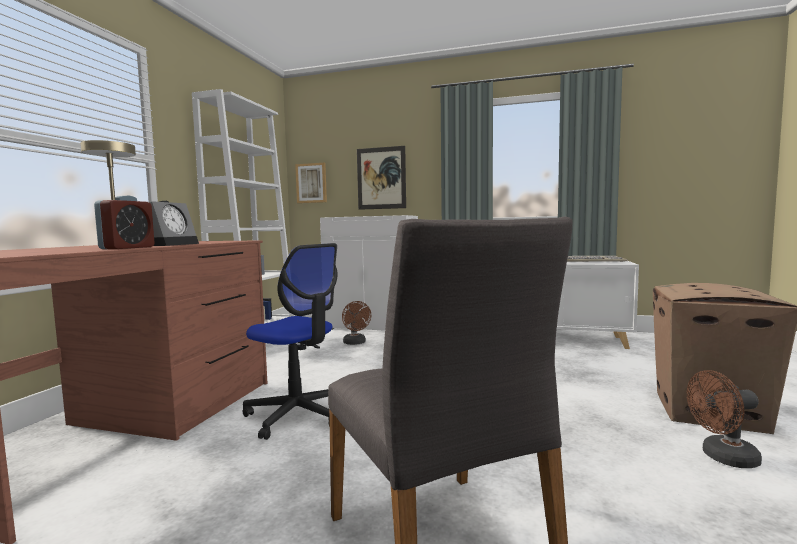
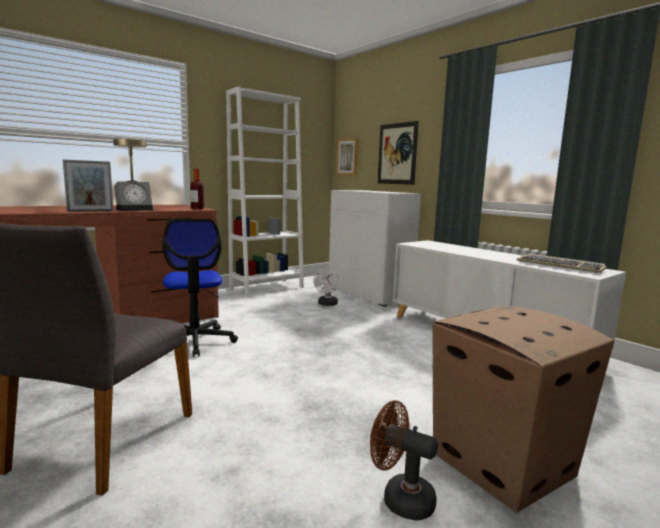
camera: 35 degrees right, 5 degrees up
alarm clock [94,196,155,249] -> picture frame [63,160,113,212]
brown fan [342,301,371,345] -> white fan [313,268,340,306]
none -> bottle [190,168,204,210]

